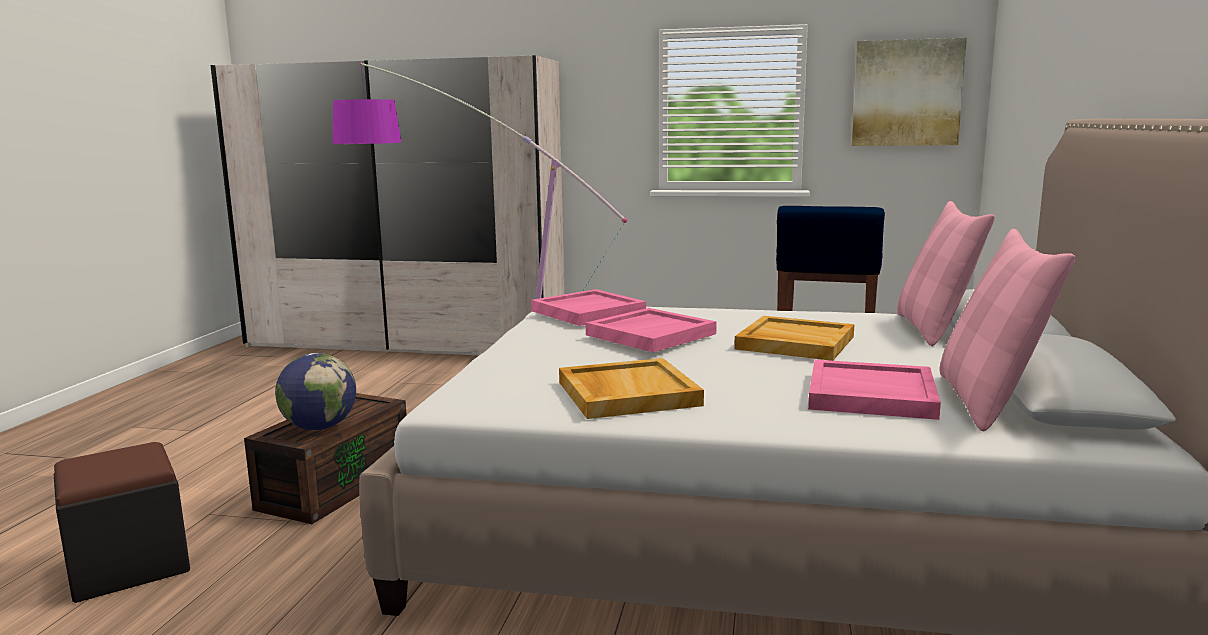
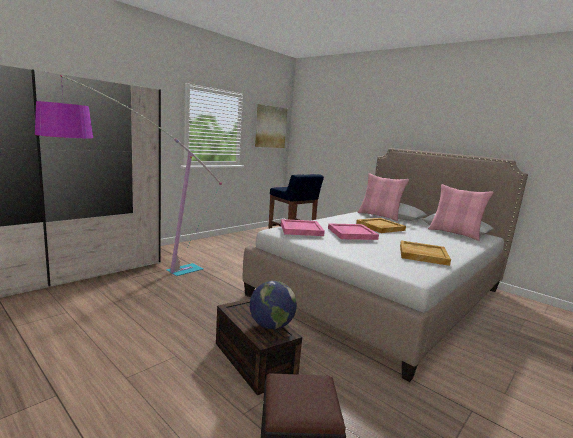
camera: 60 degrees left, 0 degrees up
pink tray [808,360,941,420] -> none

